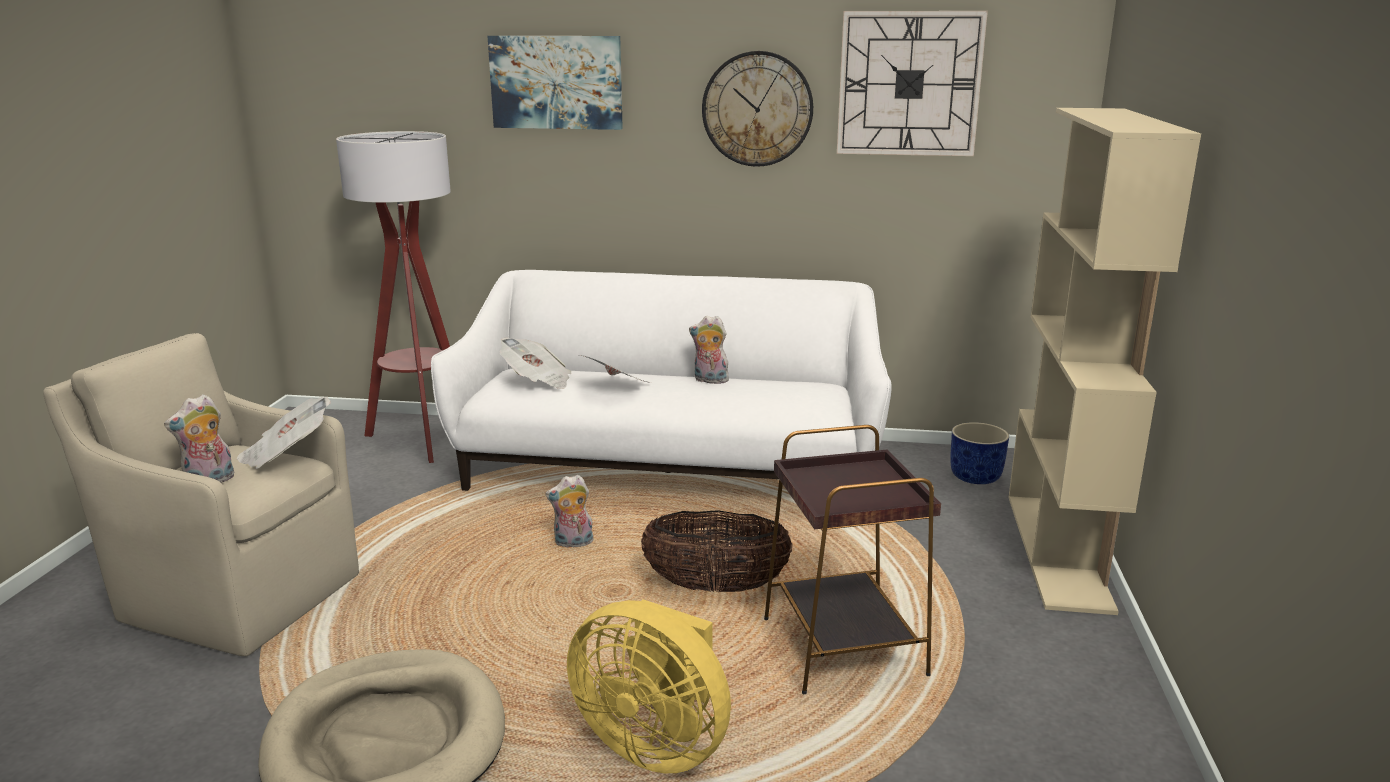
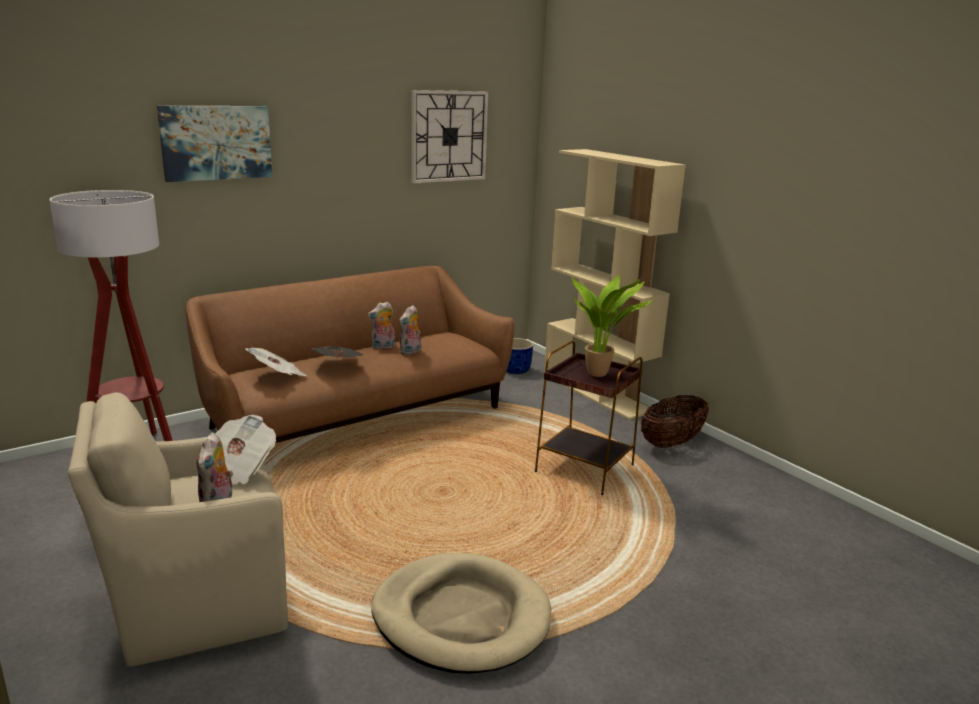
camera: 45 degrees left, 0 degrees up
white sofa [431,270,892,491] -> brown sofa [185,266,515,443]
plush toy [545,475,594,547] -> plush toy moved to [399,305,421,355]
yellow fan [567,599,731,773] -> none
basket [641,510,793,592] -> basket moved to [641,395,709,448]
wall clock [702,51,813,167] -> none
none -> potted plant [571,275,652,377]

